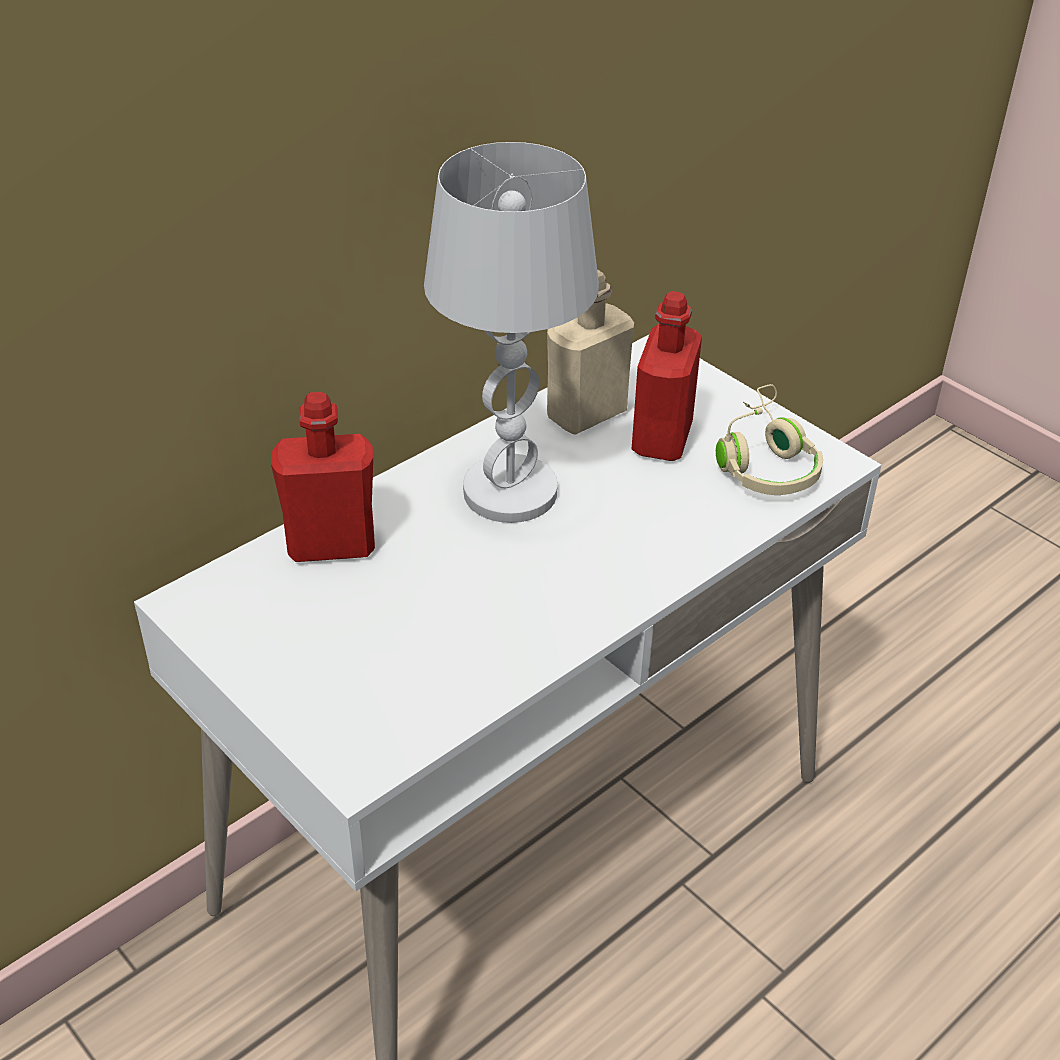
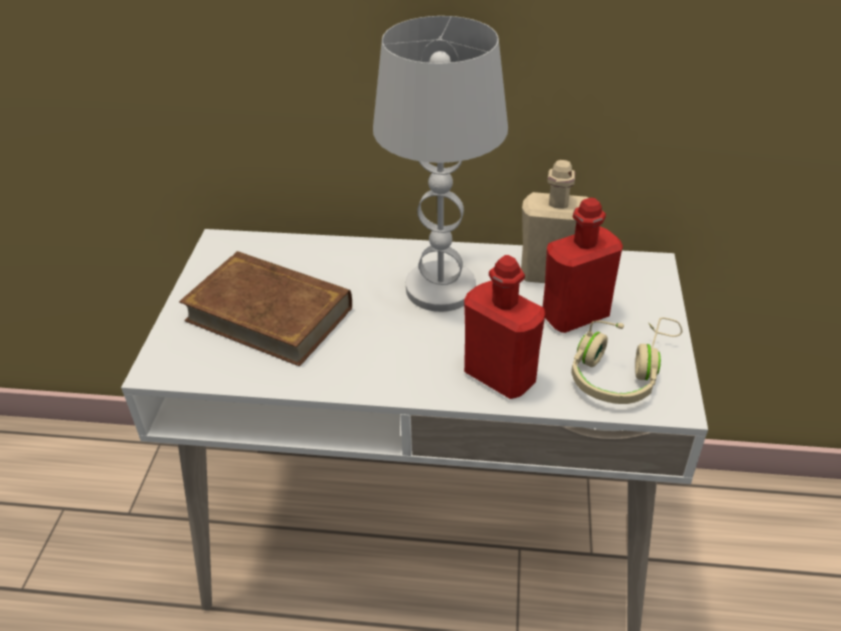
camera: 50 degrees right, 0 degrees up
red bottle [271,392,375,562] -> red bottle moved to [464,255,546,399]
none -> brown book [179,251,352,366]

